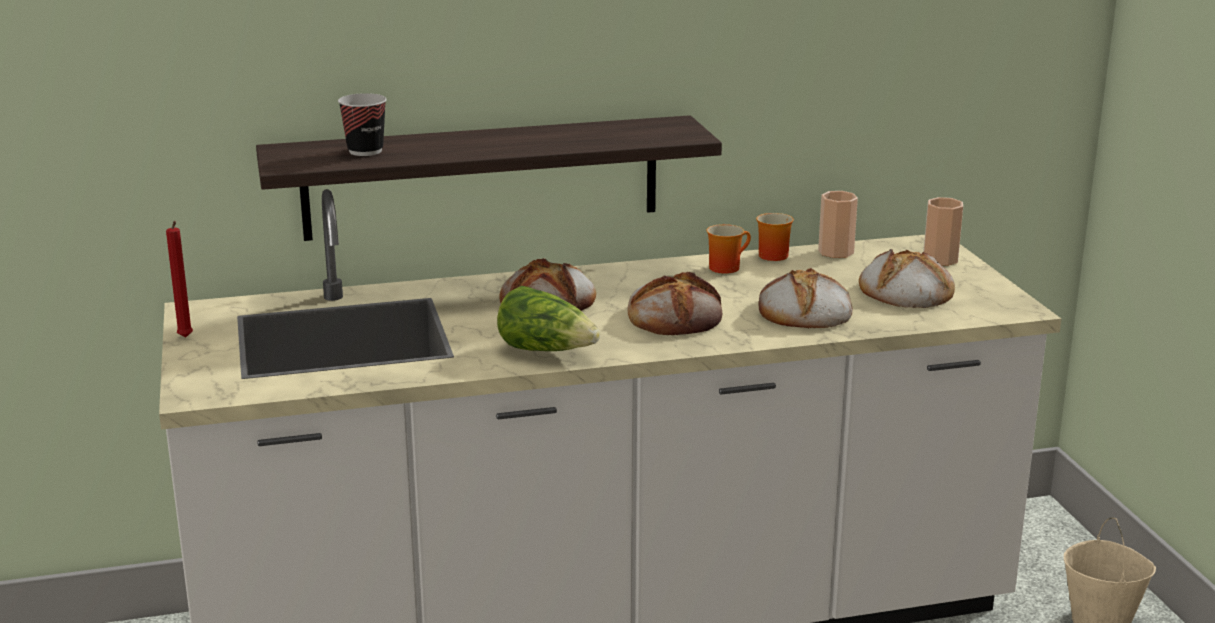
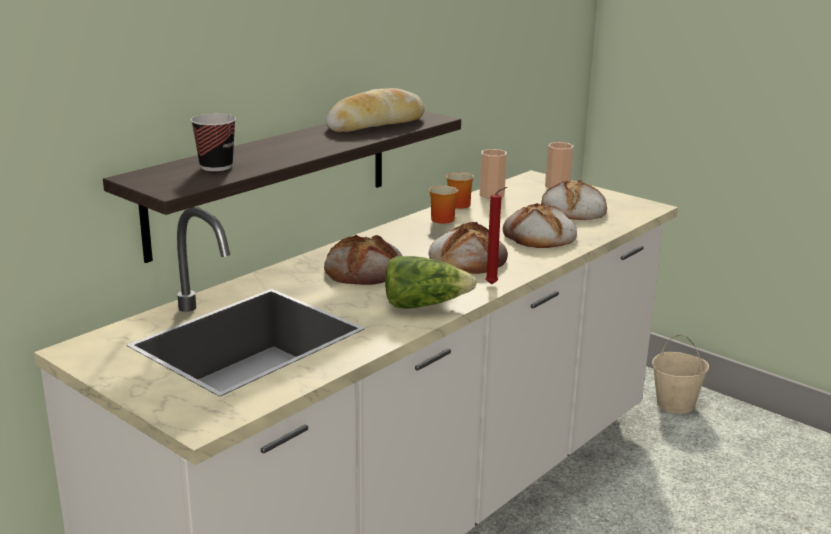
camera: 35 degrees left, 0 degrees up
red candle [166,221,193,338] -> red candle moved to [486,187,507,285]
none -> bread [326,88,425,132]

